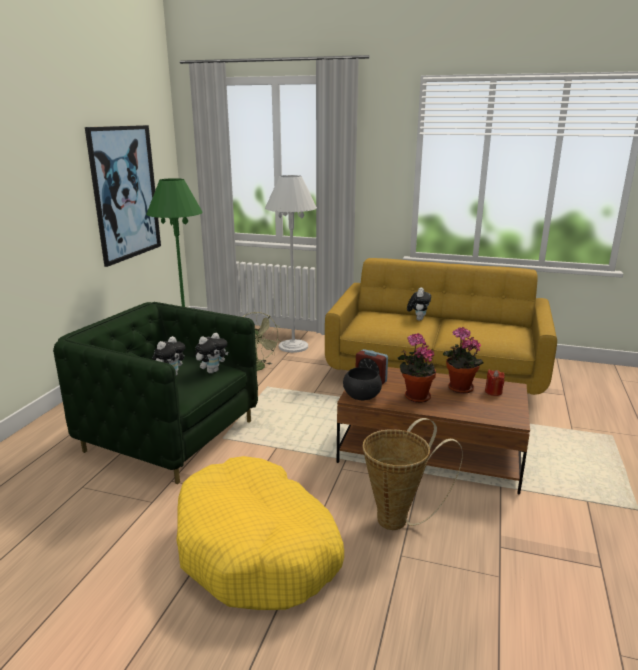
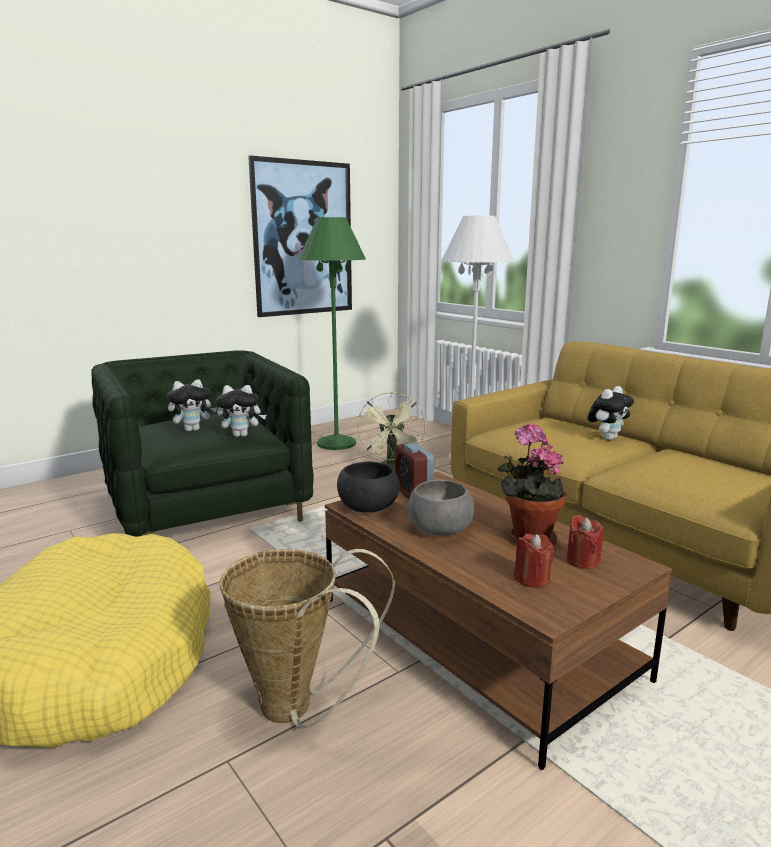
camera: 35 degrees right, 5 degrees down
potted plant [398,333,436,403] -> grey bowl [408,480,474,536]
none -> red candle [514,534,555,588]

